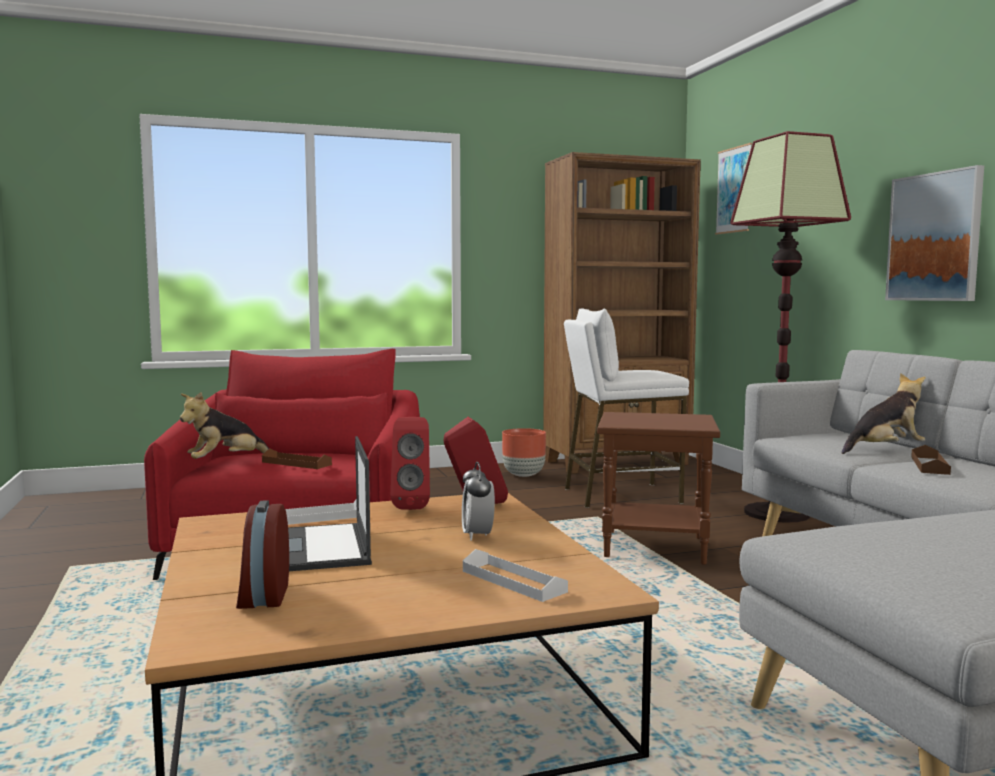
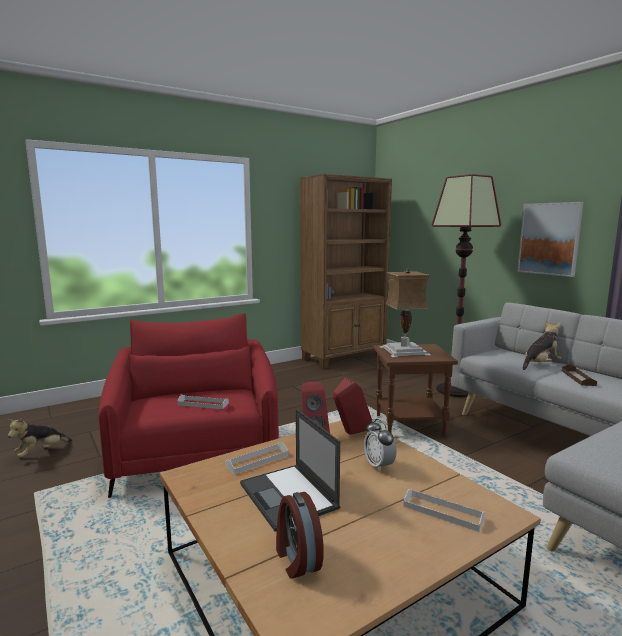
camera: 15 degrees left, 5 degrees up
plush toy [180,392,269,459] -> plush toy moved to [7,418,72,458]
brown tray [262,448,332,469] -> white tray [177,395,229,409]
brown planter [502,428,546,477] -> none
white stool [564,308,689,508] -> none
picture [715,143,752,235] -> none
none -> table lamp [379,268,431,358]

